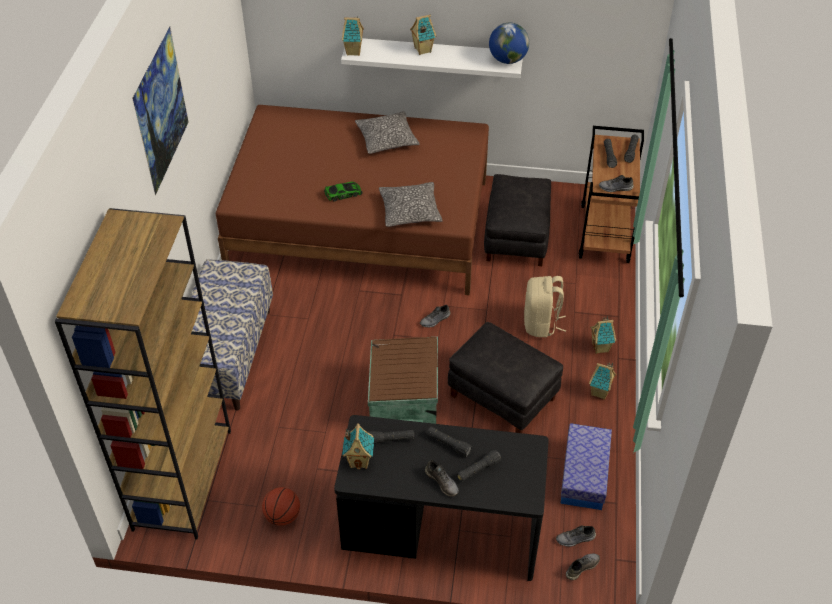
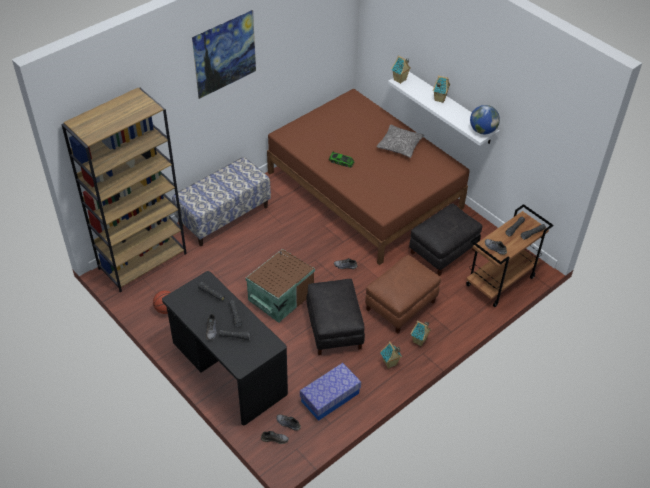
camera: 40 degrees right, 0 degrees up
toy house [342,423,374,469] -> none
pillow [379,182,443,227] -> none
beige backpack [524,276,566,337] -> brown ottoman [365,255,441,333]

